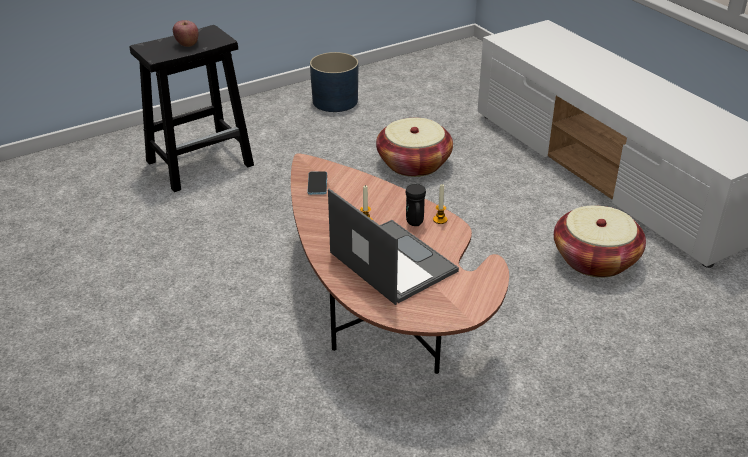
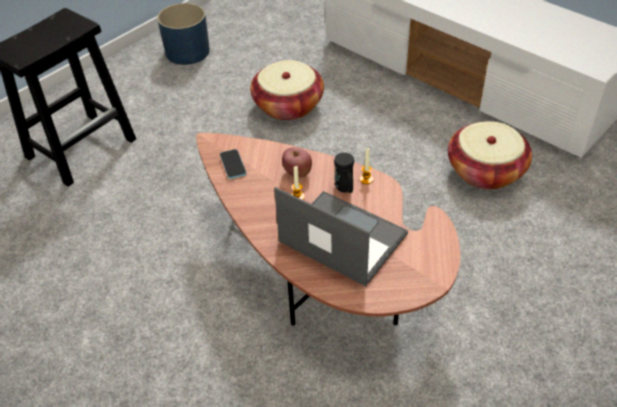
camera: 15 degrees left, 10 degrees up
apple [173,20,199,47] -> apple moved to [282,147,312,178]

